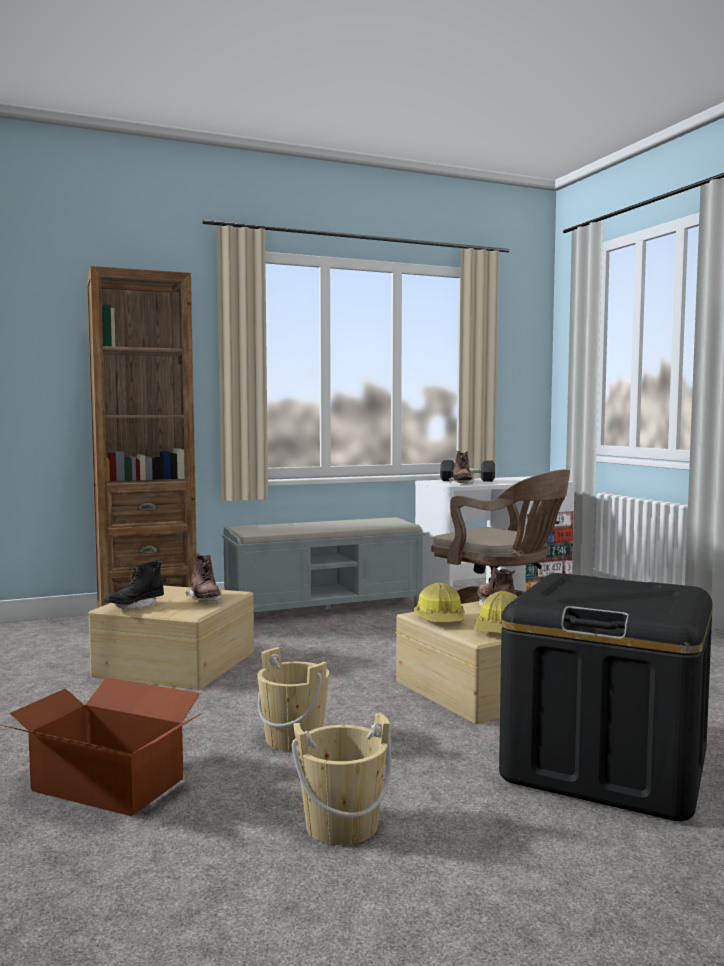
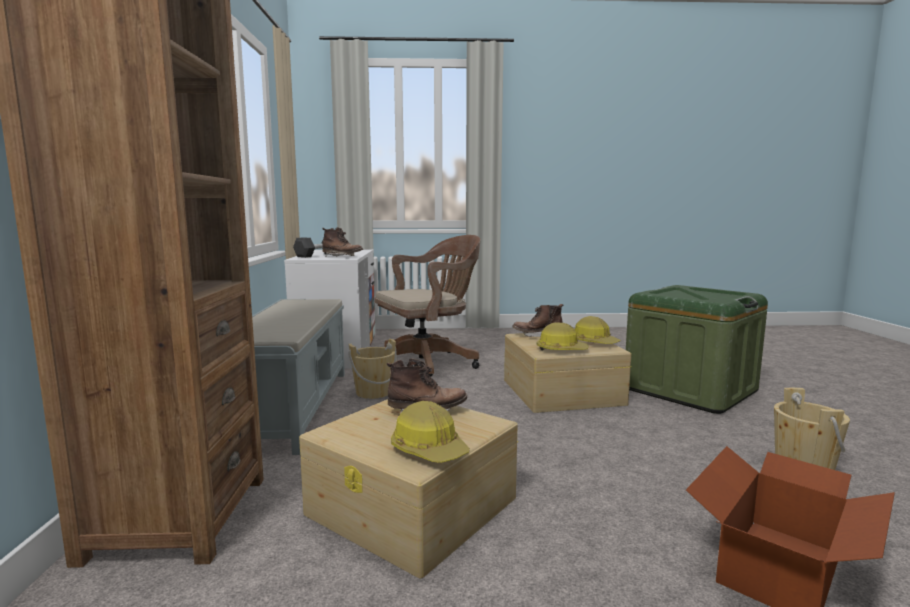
camera: 70 degrees left, 5 degrees up
black boot [104,559,164,610] -> hard hat [391,401,470,463]
beige bucket [257,647,330,751] -> beige bucket moved to [348,339,397,399]
black storage box [499,573,713,821] -> green storage box [626,285,768,414]

